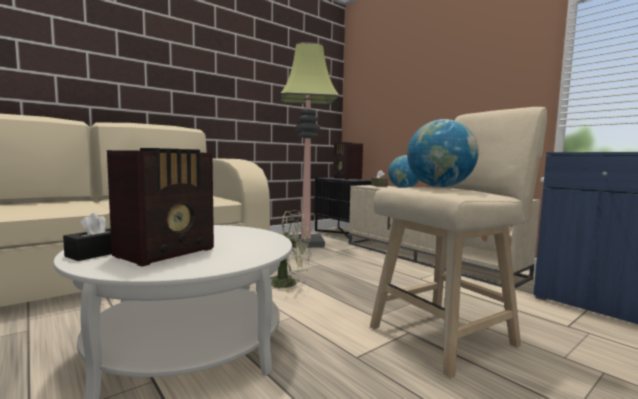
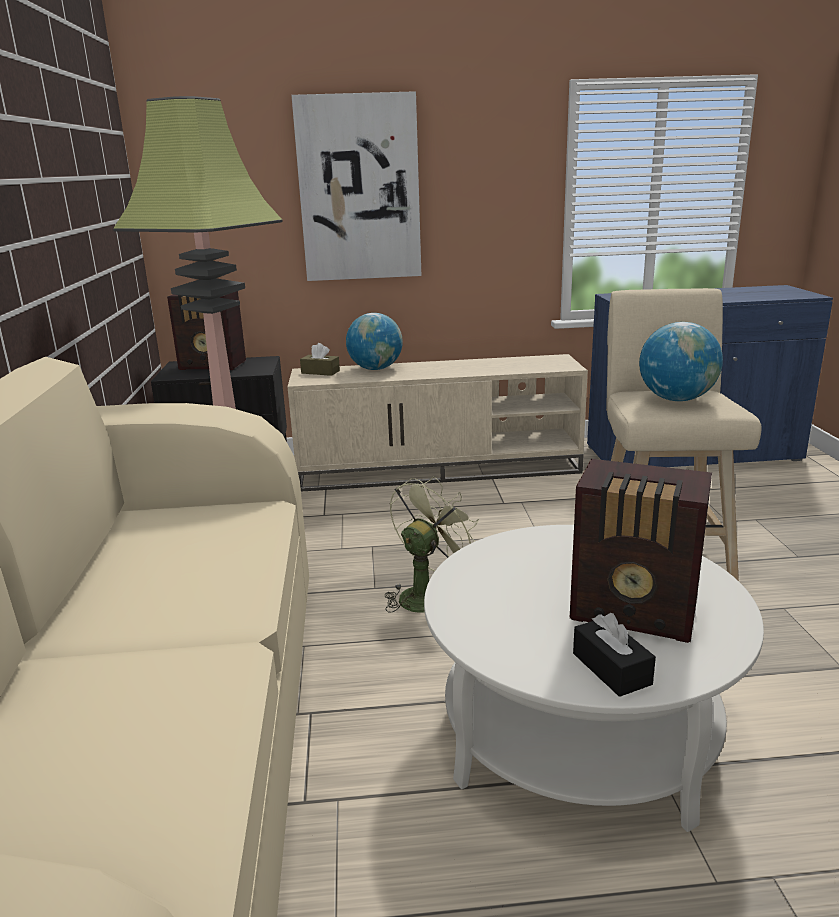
camera: 55 degrees left, 15 degrees up
radio [107,148,214,267] -> radio turned 135 degrees clockwise [570,459,712,643]
none -> picture [291,91,421,281]

